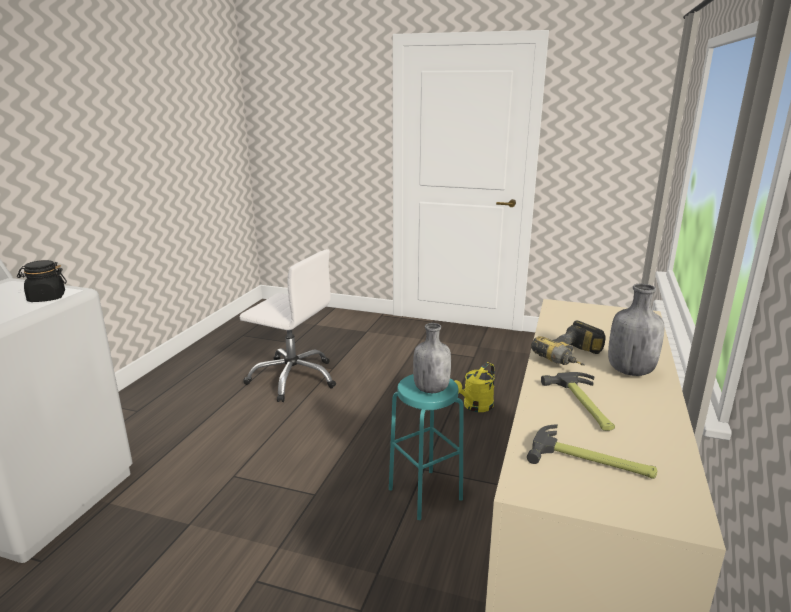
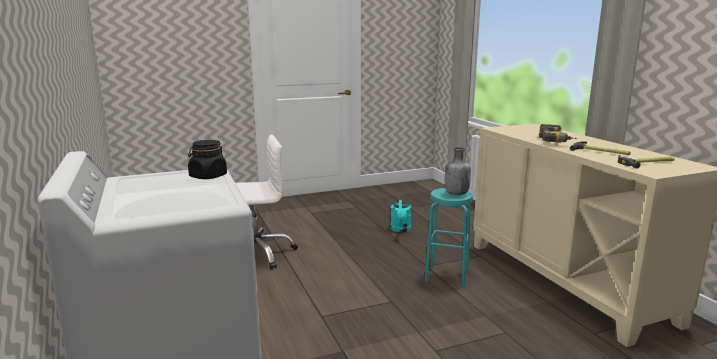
camera: 40 degrees left, 5 degrees down
yellow watering can [455,362,495,412] -> turquoise watering can [390,197,411,232]
grey bottle [608,284,664,376] -> none

